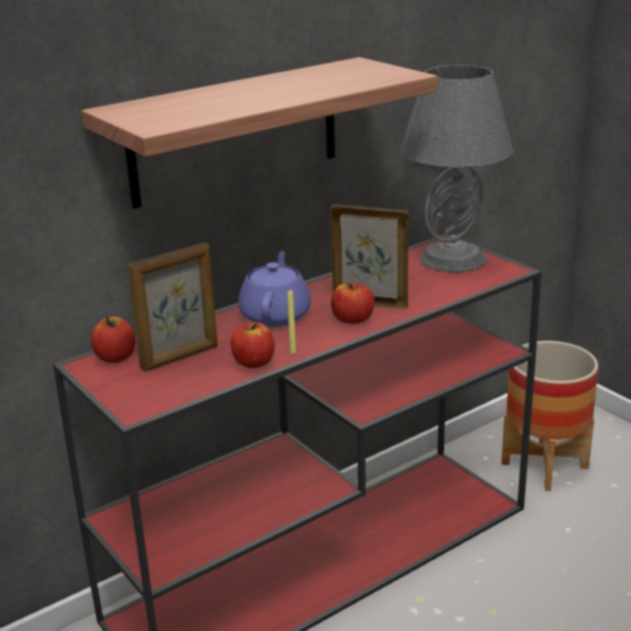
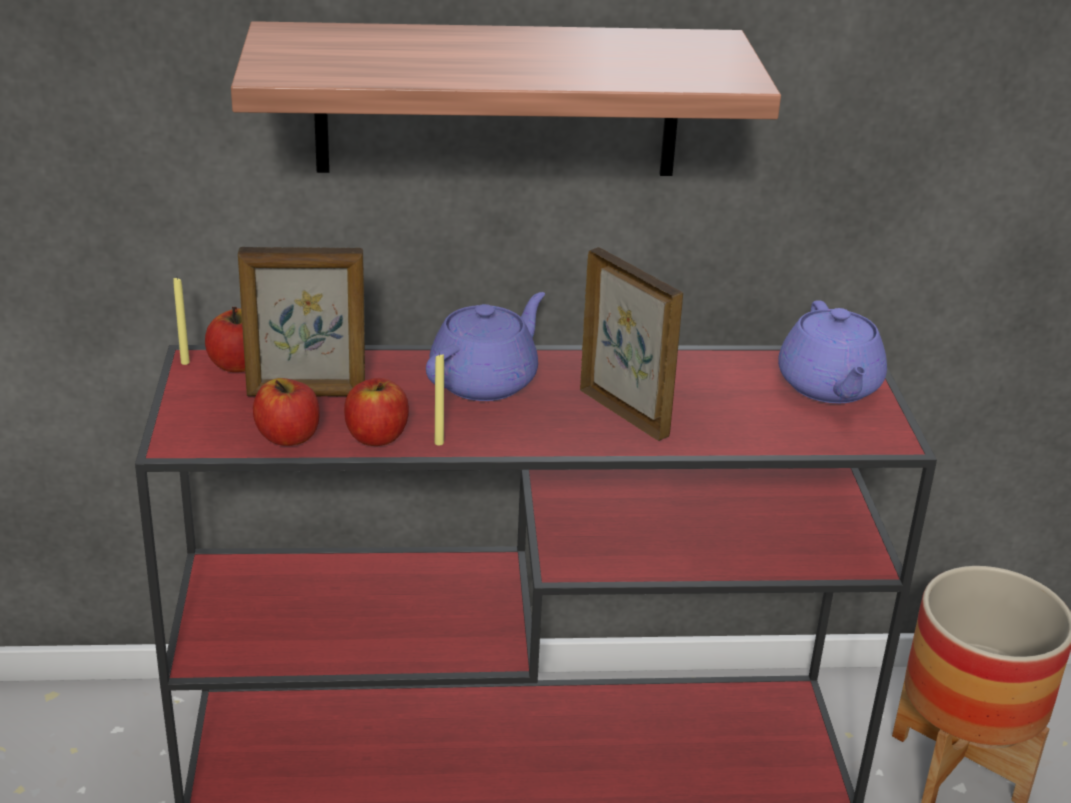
camera: 30 degrees right, 5 degrees up
apple [331,283,375,324] -> apple moved to [253,378,320,446]
grey table lamp [400,65,513,272] -> purple teapot [778,300,887,403]
none -> yellow candle [173,278,190,365]

